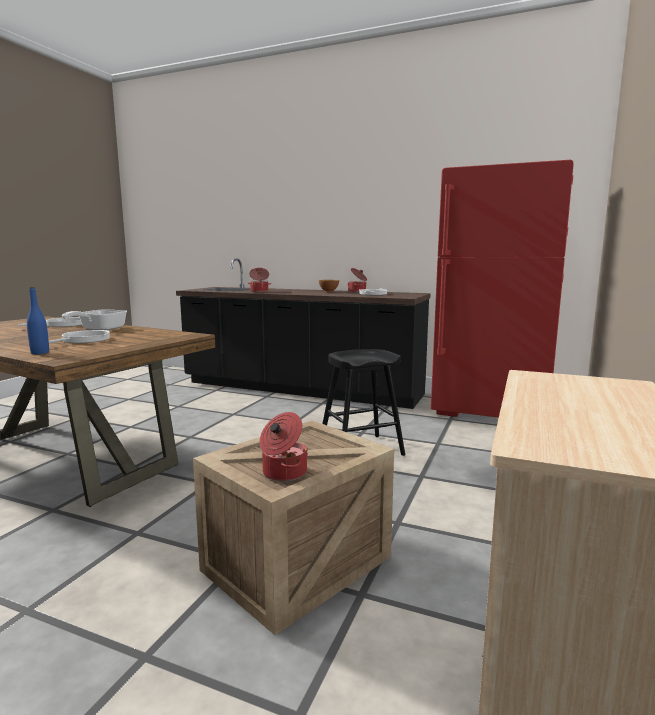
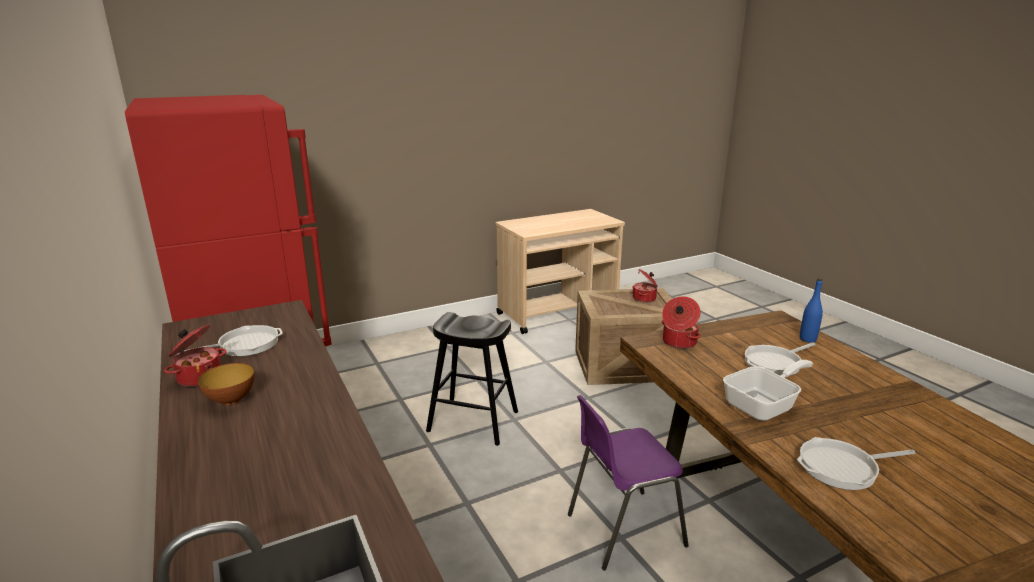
camera: 140 degrees left, 10 degrees up
cooking pot [248,268,271,292] -> cooking pot moved to [662,296,701,349]
none -> purple chair [568,395,689,571]

